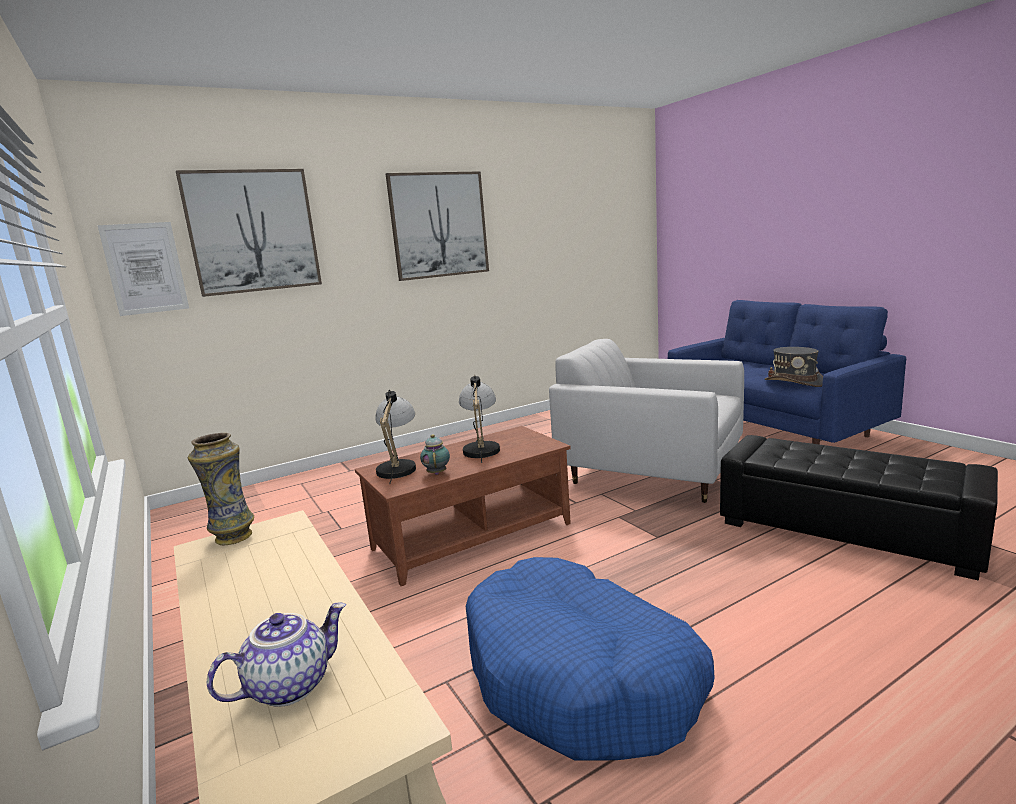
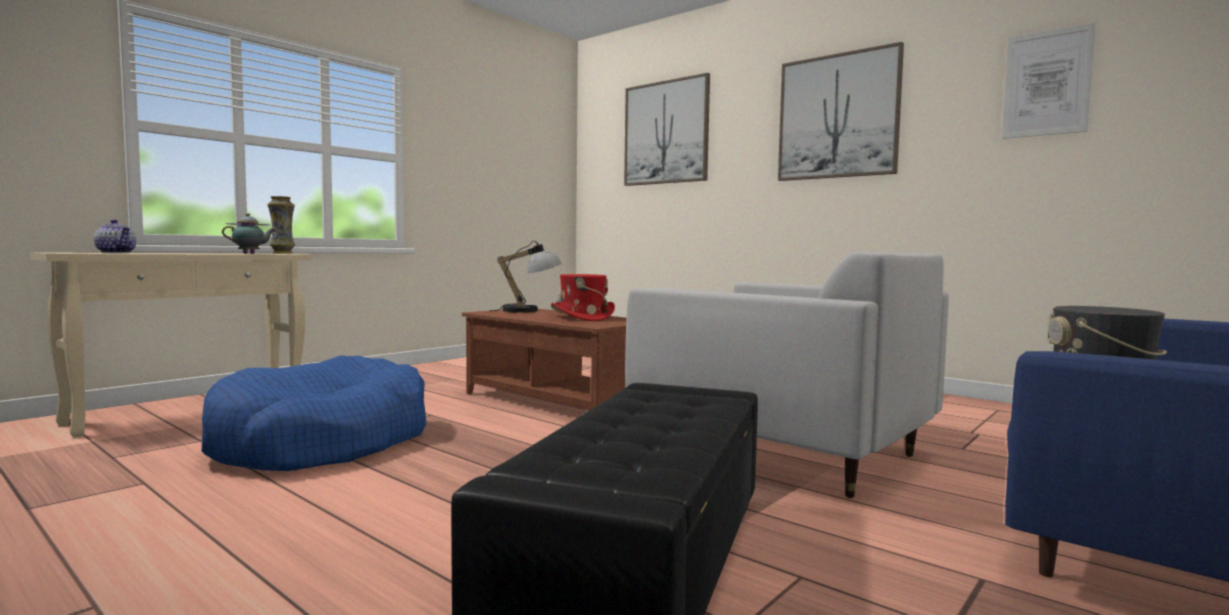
camera: 70 degrees right, 10 degrees down
picture [97,222,189,316] -> picture moved to [1002,23,1096,139]
teapot [420,434,450,475] -> teapot moved to [222,213,276,254]
table lamp [459,375,500,463] -> red hat [551,274,615,321]
white armchair [549,339,744,503] -> white armchair turned 120 degrees clockwise [625,252,949,498]

